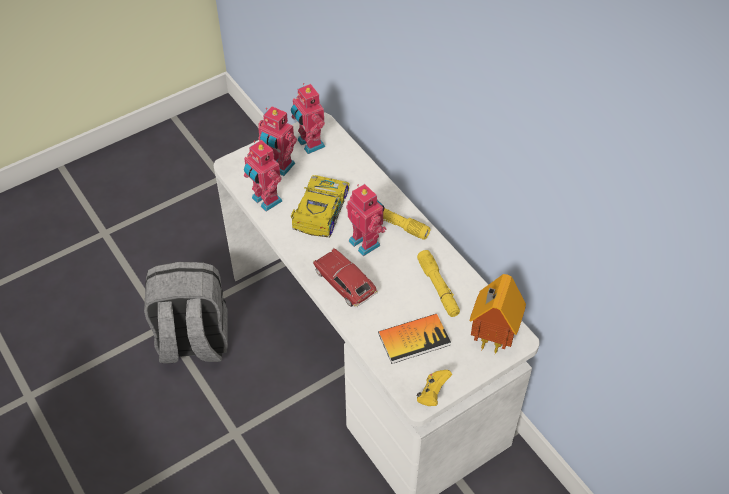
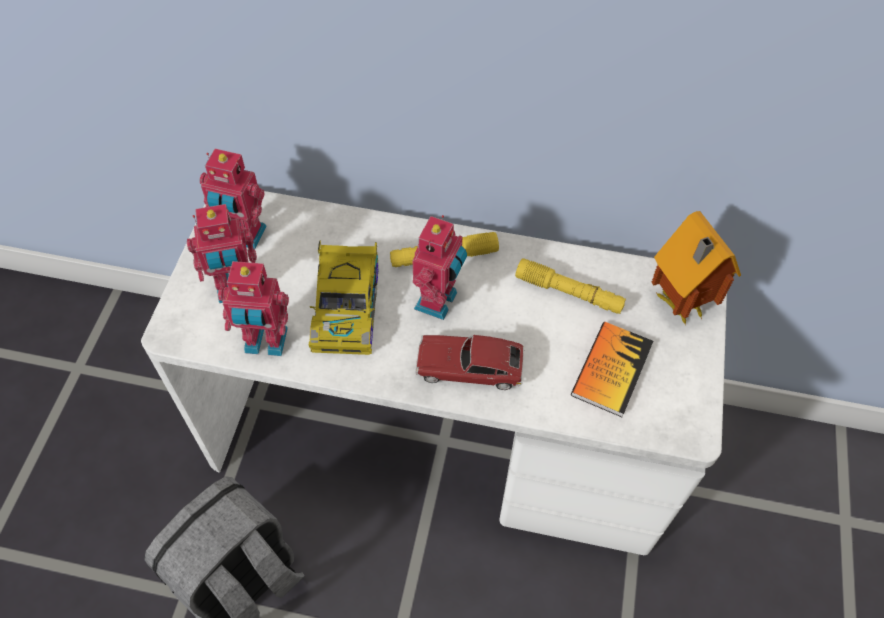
camera: 45 degrees left, 5 degrees up
toy car [291,175,349,238] -> toy car turned 150 degrees counterclockwise [309,240,379,355]
toy robot [346,184,386,256] -> toy robot turned 105 degrees clockwise [412,215,467,320]
yellow game controller [417,370,452,406] -> none

